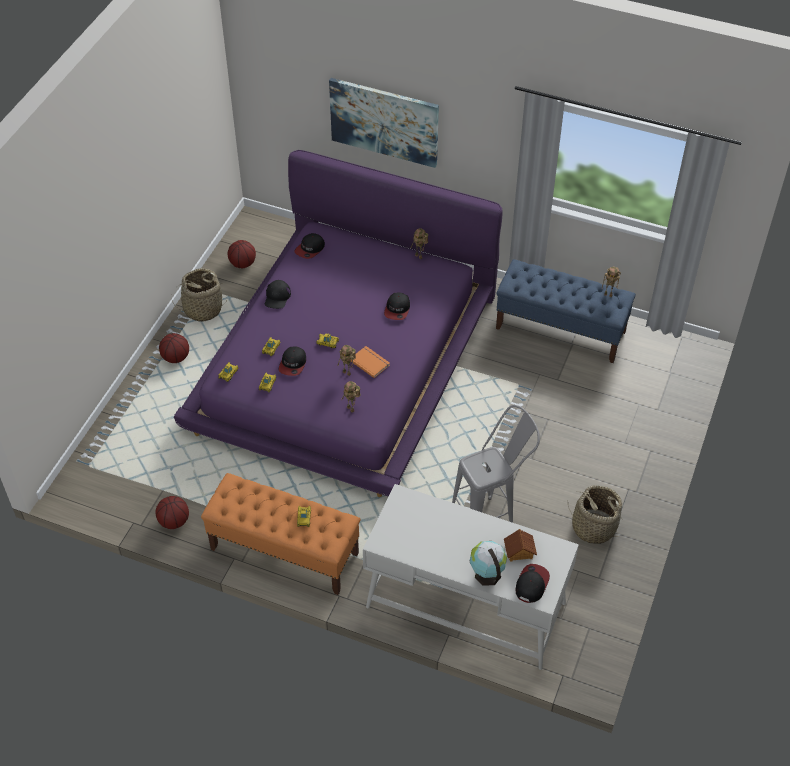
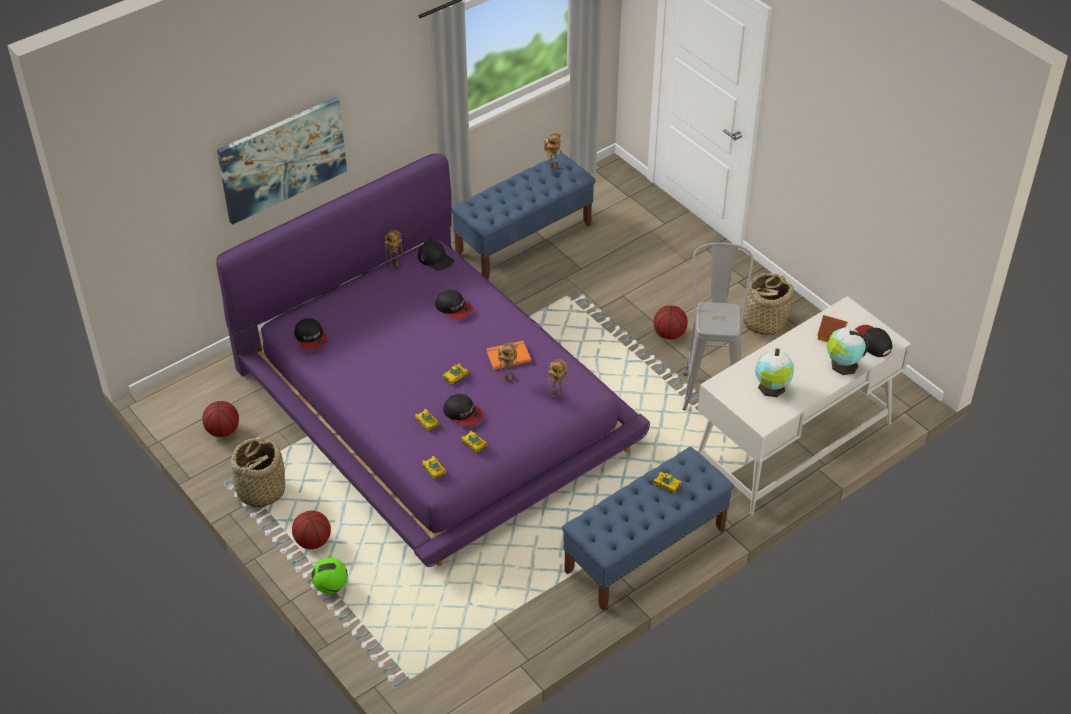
camera: 60 degrees left, 5 degrees down
basketball [155,496,189,529] -> basketball moved to [654,305,688,339]
orange bench [201,473,361,595] -> blue bench [562,447,734,611]
black cap [265,280,291,309] -> black cap moved to [418,241,454,271]
none -> football [311,558,348,594]
none -> globe [755,348,794,397]

